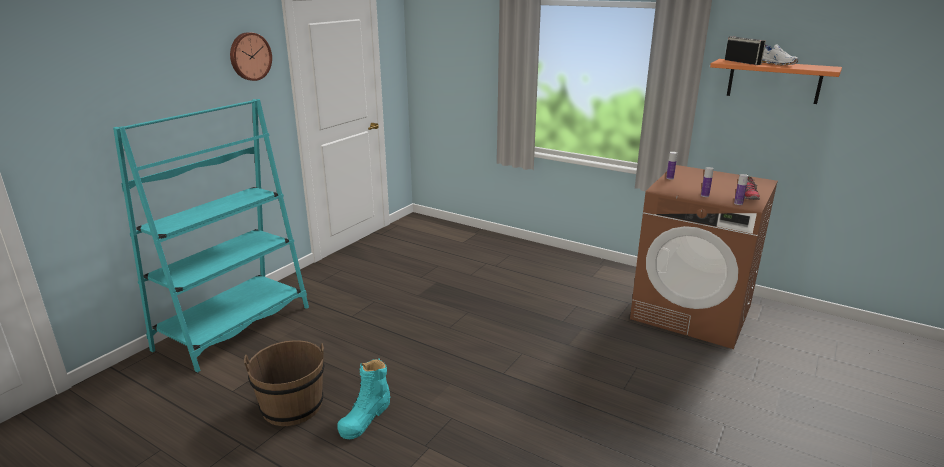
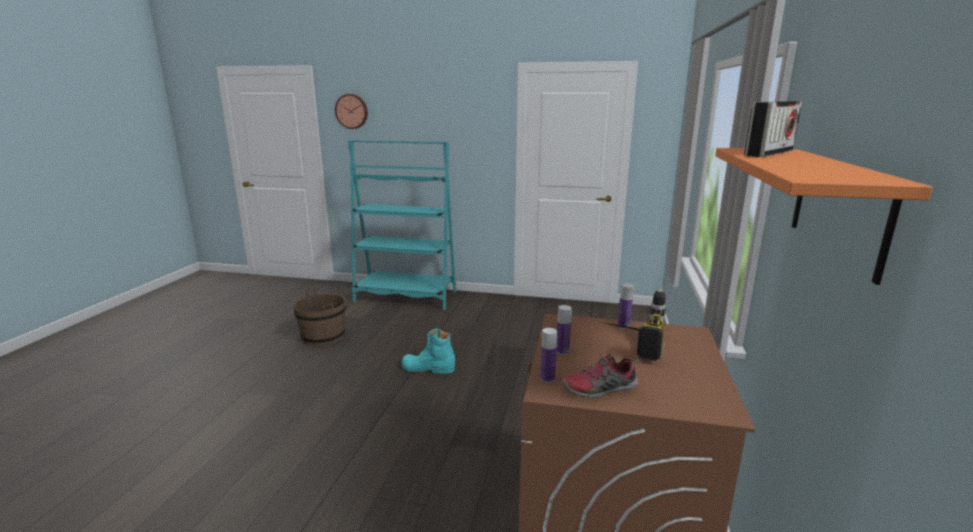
camera: 70 degrees right, 5 degrees down
wall clock [230,32,272,81] -> wall clock moved to [335,94,368,129]
turquoise boot [337,358,390,439] -> turquoise boot moved to [402,328,455,374]
white shoe [762,45,798,66] -> none
none -> power drill [601,286,666,361]

